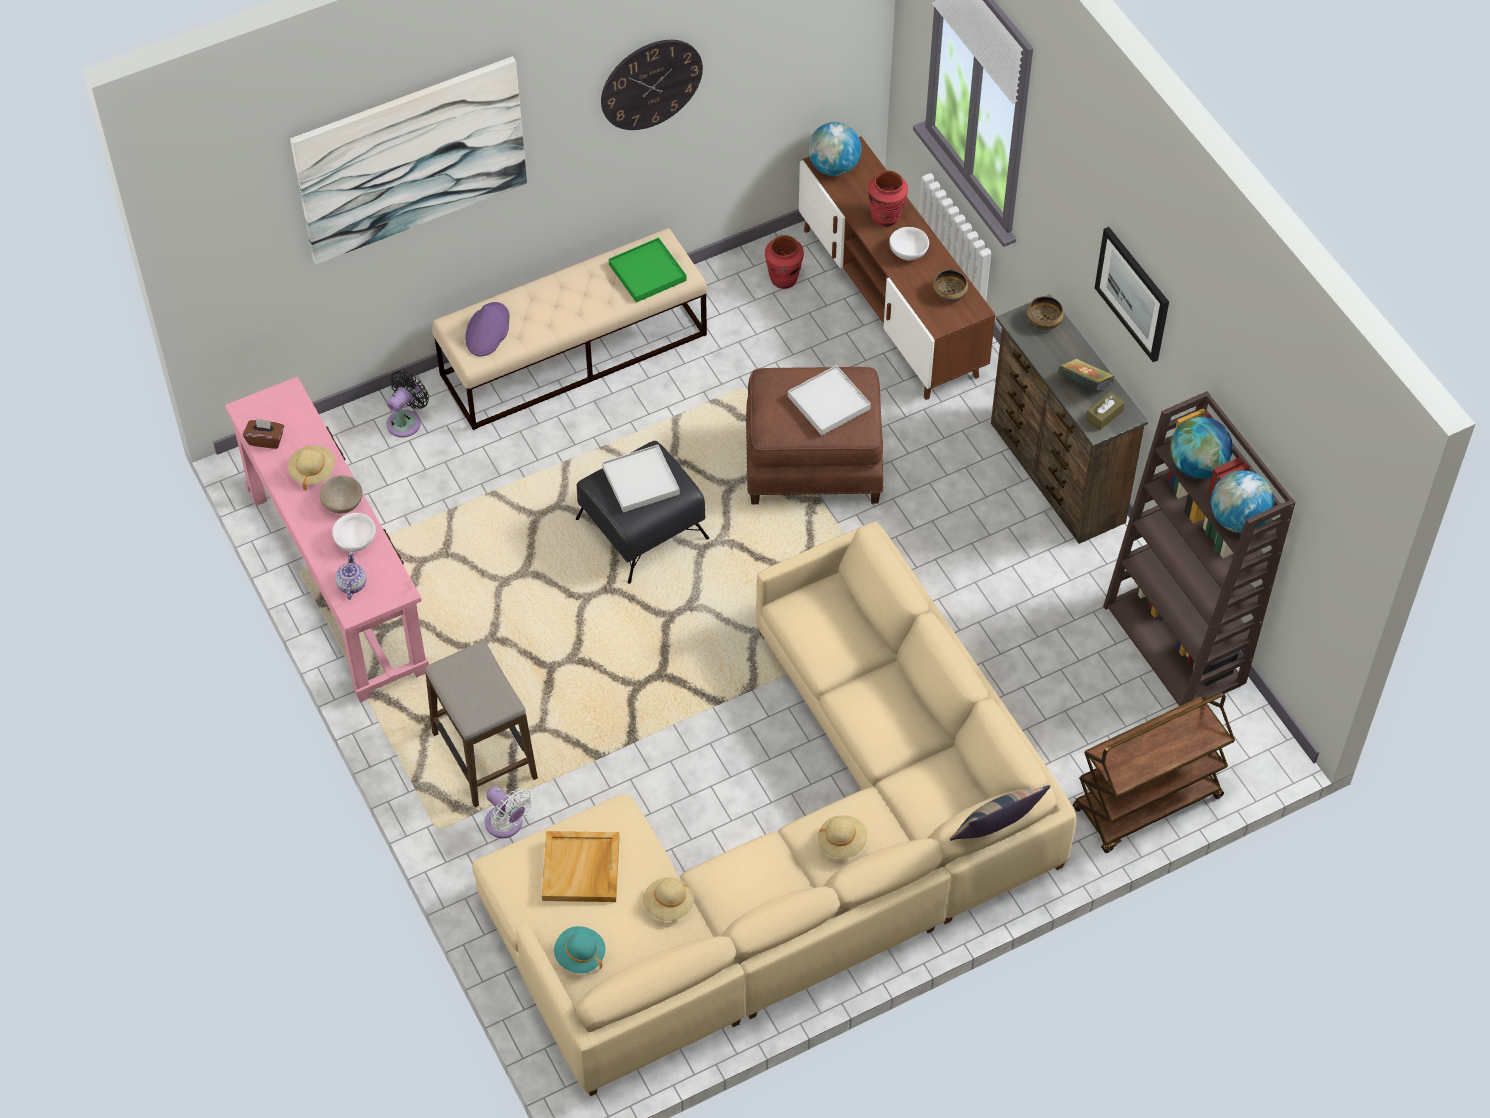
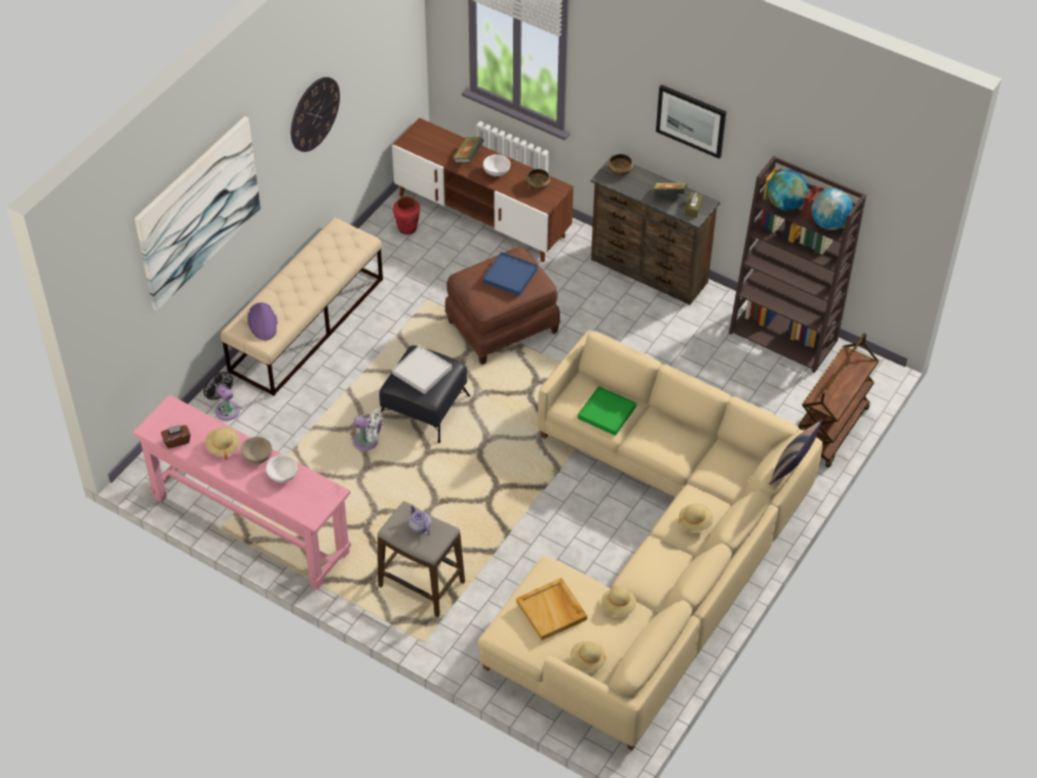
camera: 30 degrees left, 5 degrees down
teapot [335,552,366,600] -> teapot moved to [409,504,431,535]
black fan [386,370,429,438] -> black fan turned 45 degrees counterclockwise [203,371,240,421]
white fan [485,786,533,838] -> white fan moved to [353,409,383,451]
turquoise hat [554,926,606,973] -> beige hat [570,641,606,672]
green tray [609,238,687,303] -> green tray moved to [578,386,636,436]
white tray [788,365,871,436] -> blue tray [483,252,538,296]
globe [808,122,861,176] -> none
red vase [868,170,908,227] -> book [453,137,484,163]

